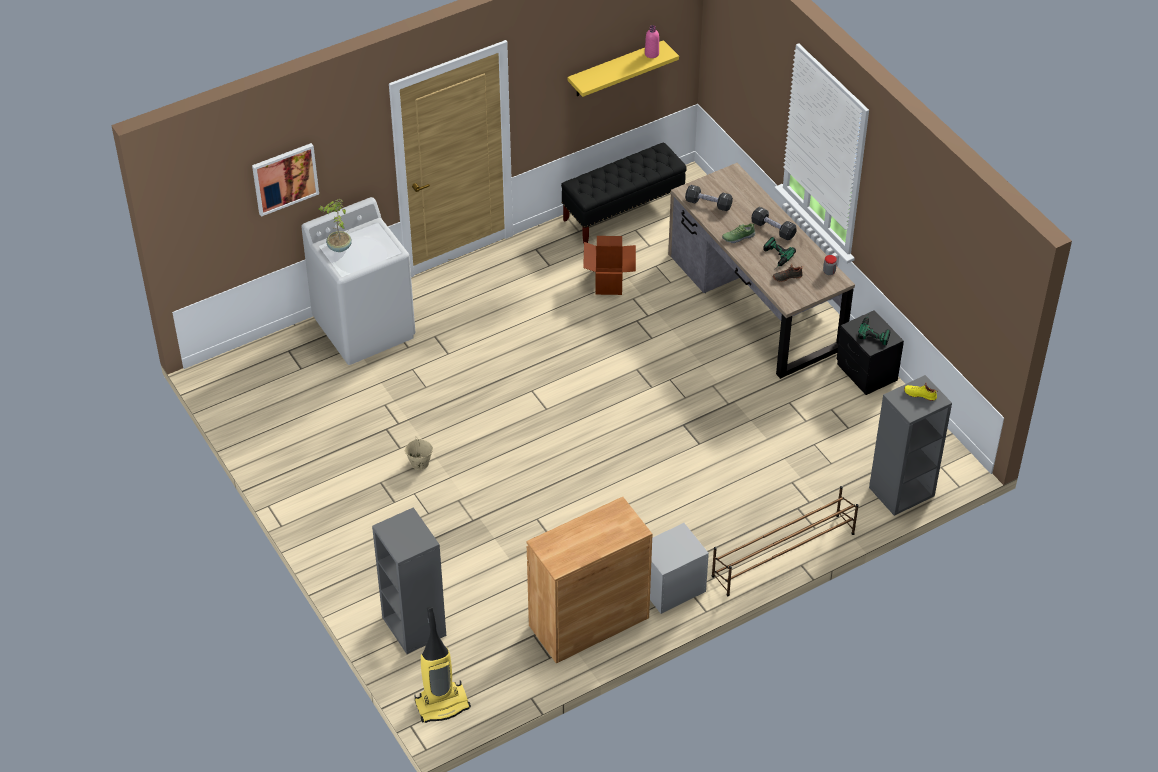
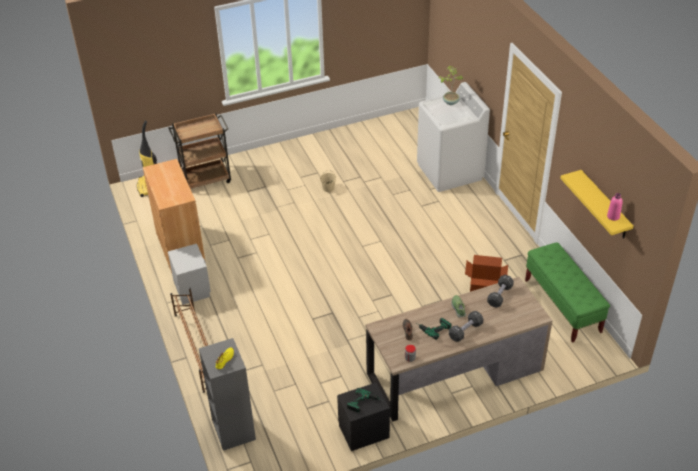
camera: 100 degrees right, 5 degrees down
picture [252,143,319,217] -> none
grey bookcase [372,507,446,654] -> brown cart [168,113,231,189]
black bench [561,142,687,243] -> green bench [525,242,610,343]

